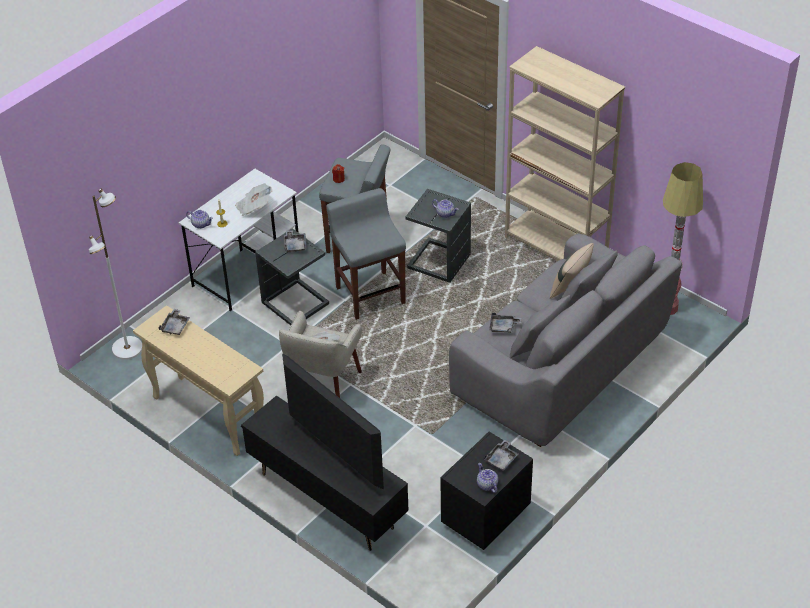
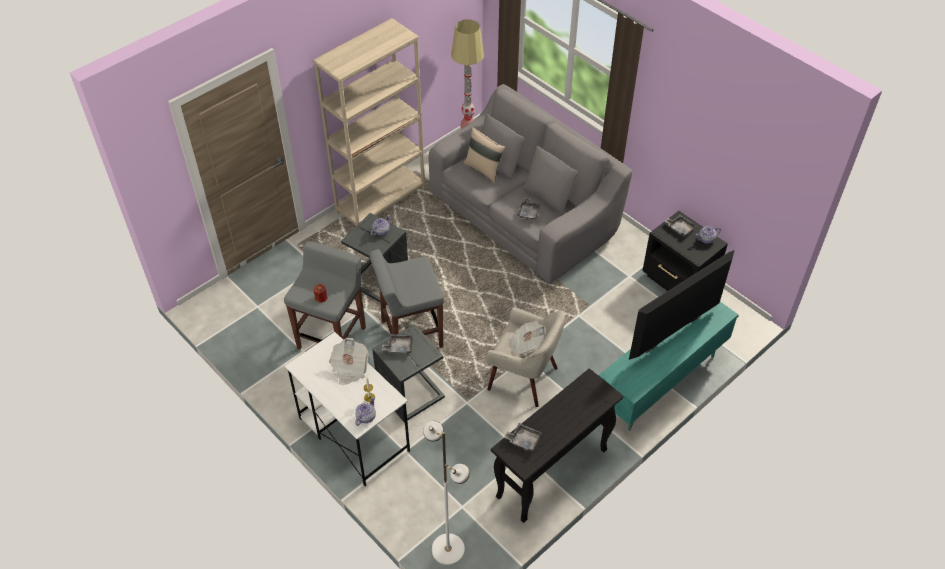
camera: 85 degrees left, 5 degrees up
beige console table [133,305,264,456] -> black console table [491,368,623,523]
black tv stand [241,396,408,551] -> turquoise tv stand [599,302,738,430]

